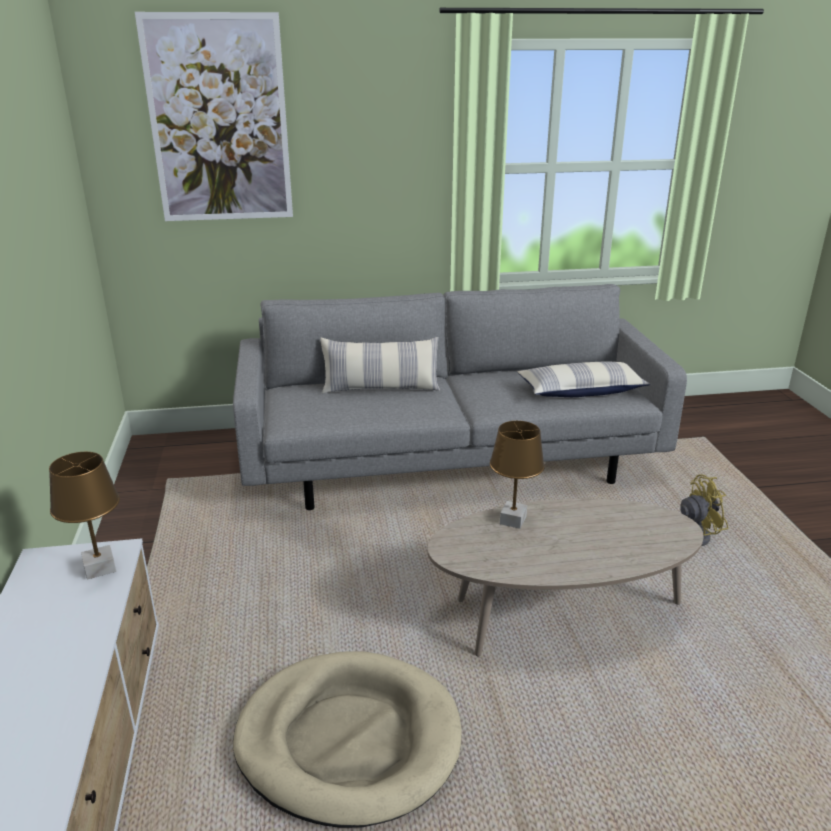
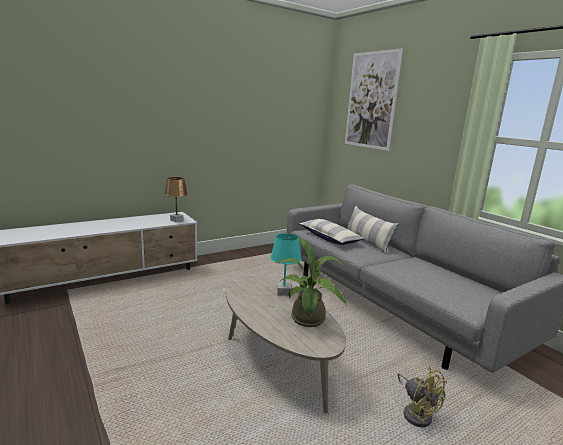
camera: 65 degrees right, 10 degrees down
beige dog bed [233,651,462,828] -> none
brown table lamp [490,421,545,529] -> turquoise table lamp [270,233,302,296]
pillow [517,361,650,397] -> pillow moved to [299,219,365,245]
none -> potted plant [275,238,346,327]

